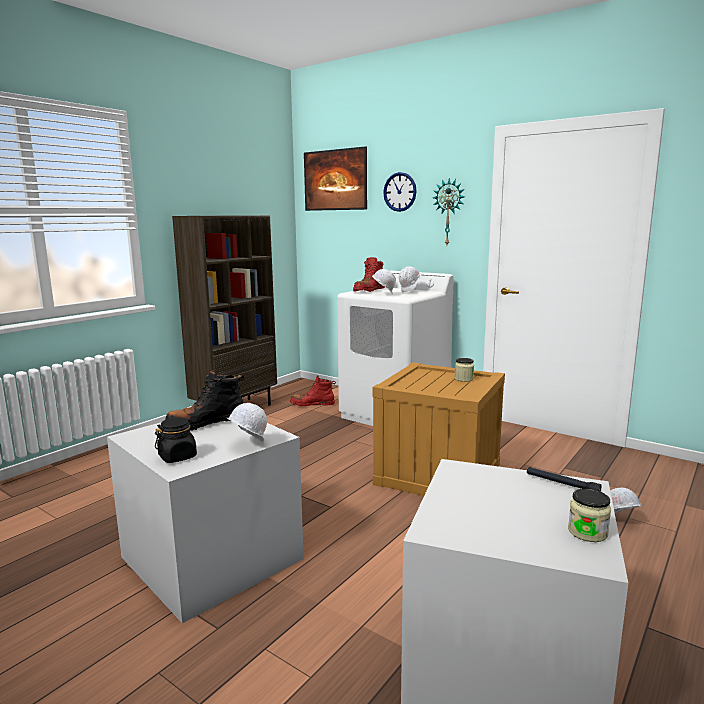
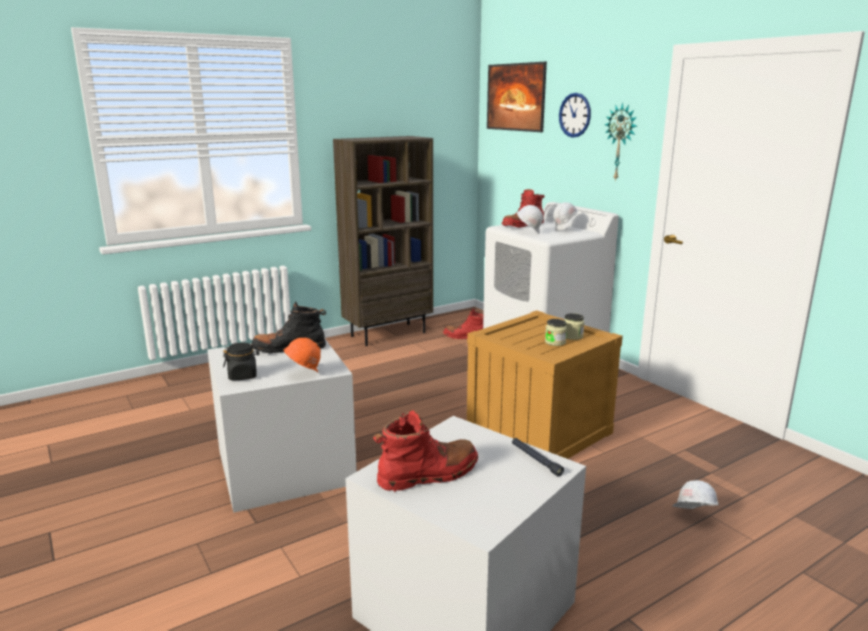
camera: 20 degrees right, 5 degrees up
white hard hat [227,403,267,441] -> orange hard hat [283,338,321,374]
jar [568,489,611,542] -> jar moved to [545,319,567,346]
none -> red boot [373,410,478,492]

